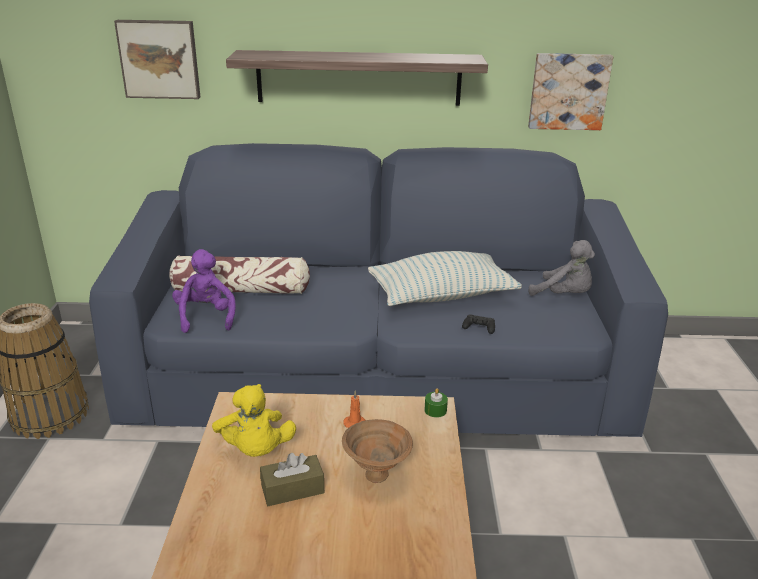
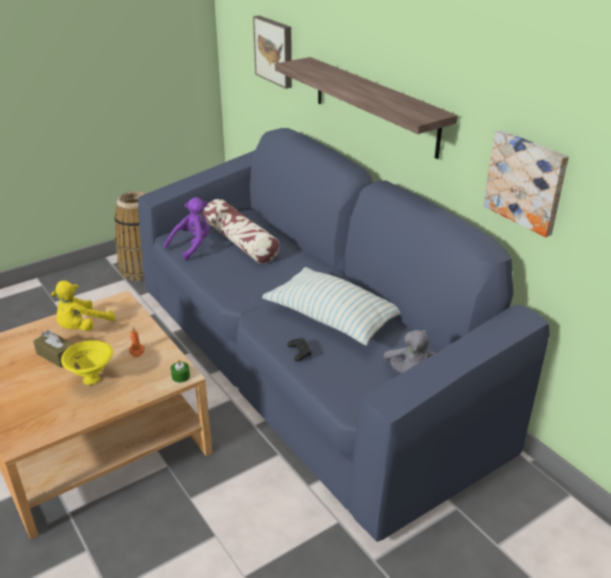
camera: 55 degrees right, 5 degrees up
brown bowl [342,419,413,483] -> yellow bowl [61,340,113,385]

